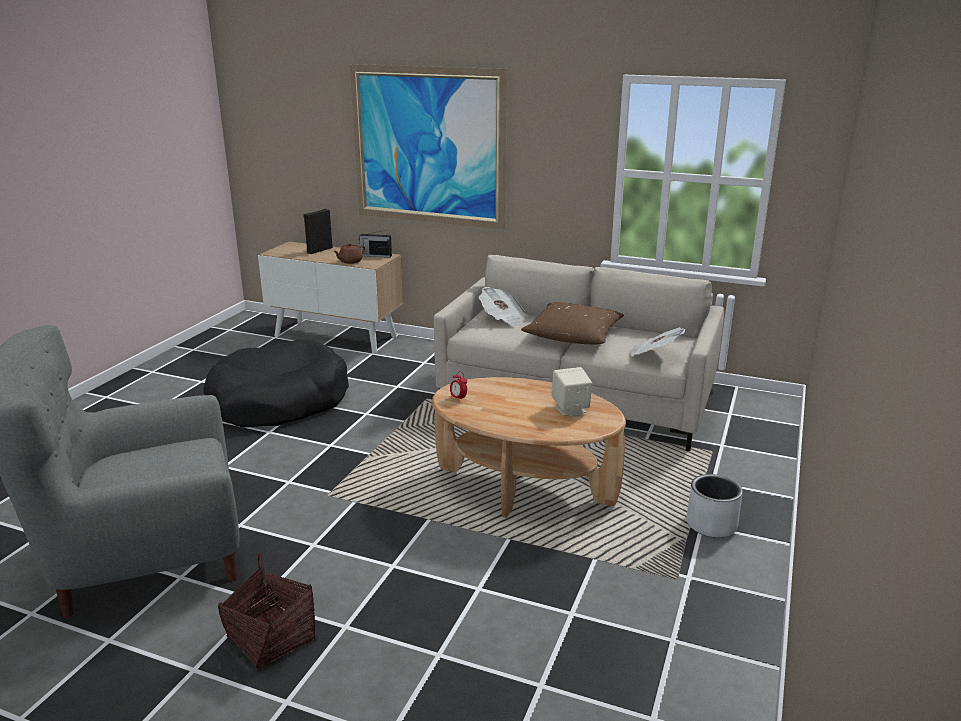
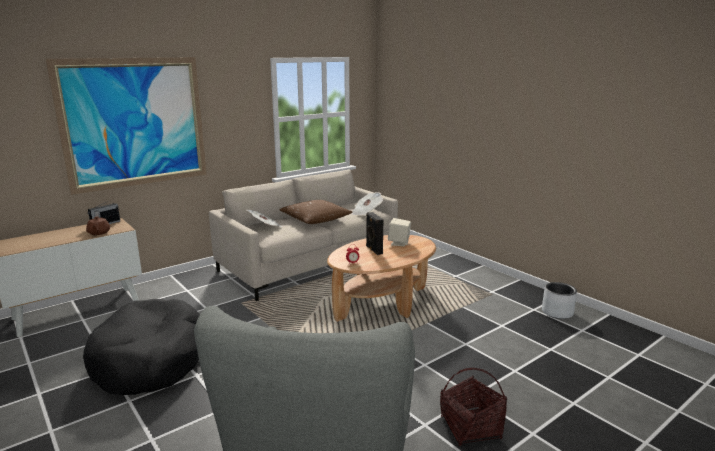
camera: 60 degrees left, 5 degrees down
black speaker [303,209,333,254] -> black speaker moved to [366,212,383,255]
grey planter [687,474,743,538] -> grey planter moved to [542,282,577,319]

